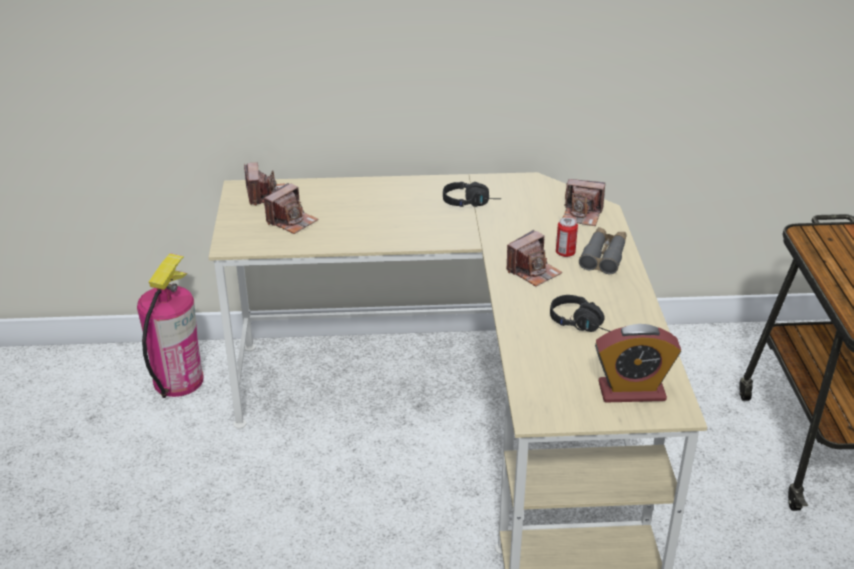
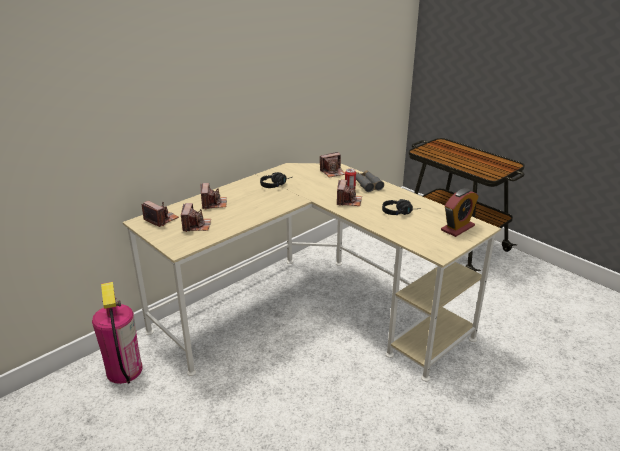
camera: 40 degrees left, 5 degrees down
none -> camera [200,183,227,209]

